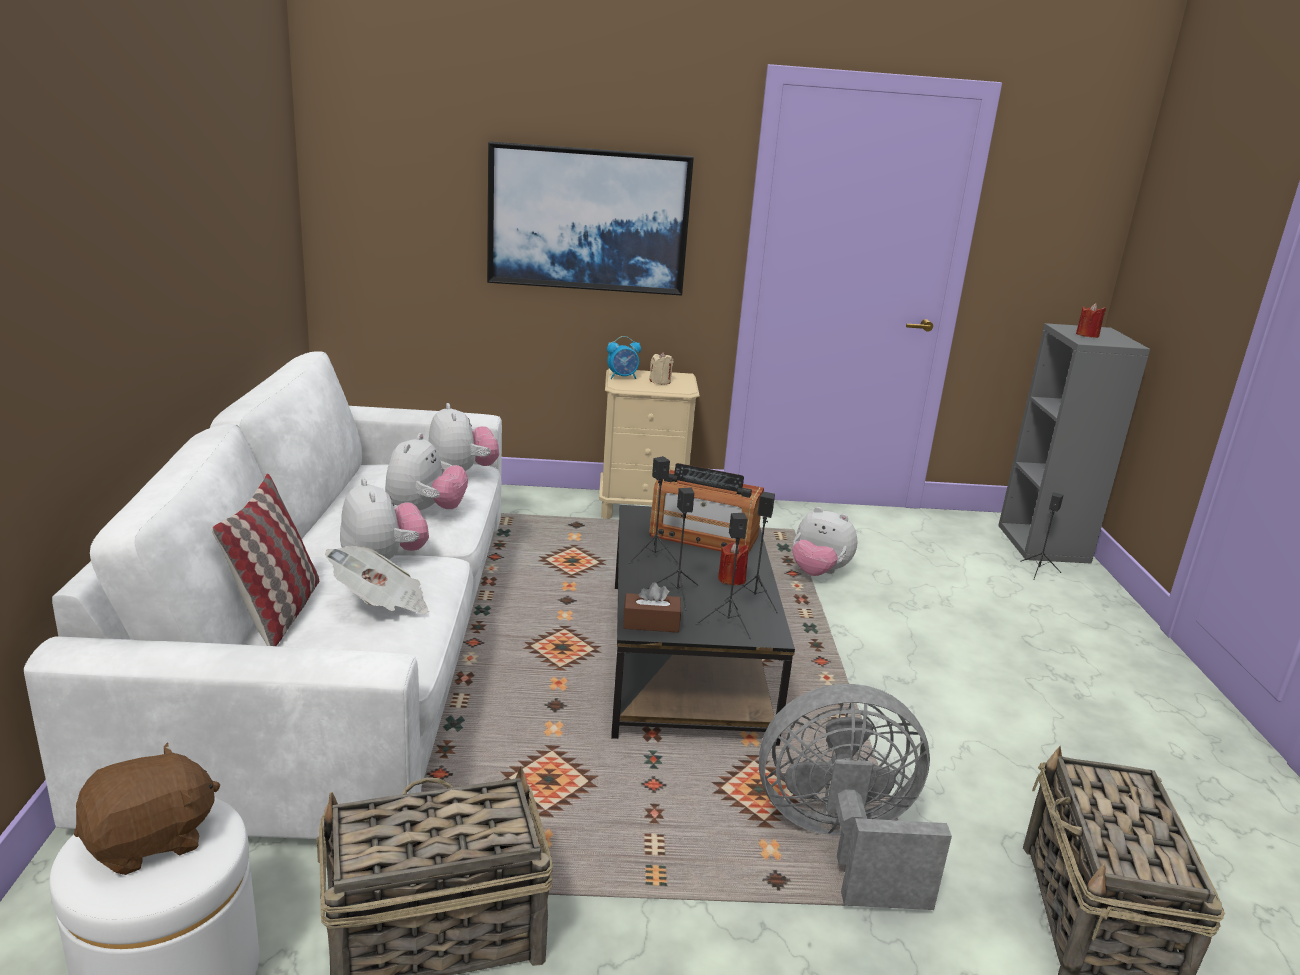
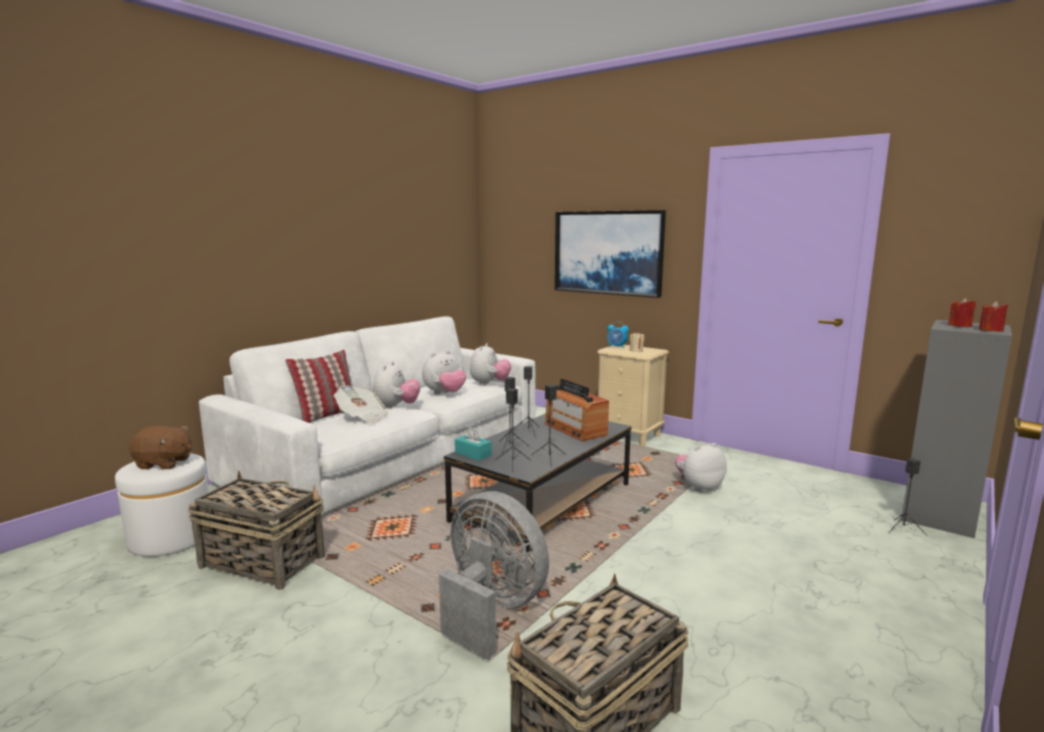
camera: 40 degrees right, 10 degrees down
brown tissue box [623,582,681,633] -> turquoise tissue box [455,427,492,461]
red candle [718,542,749,585] -> red candle moved to [979,301,1008,332]
plush toy [792,507,858,576] -> plush toy turned 90 degrees clockwise [675,443,727,492]

